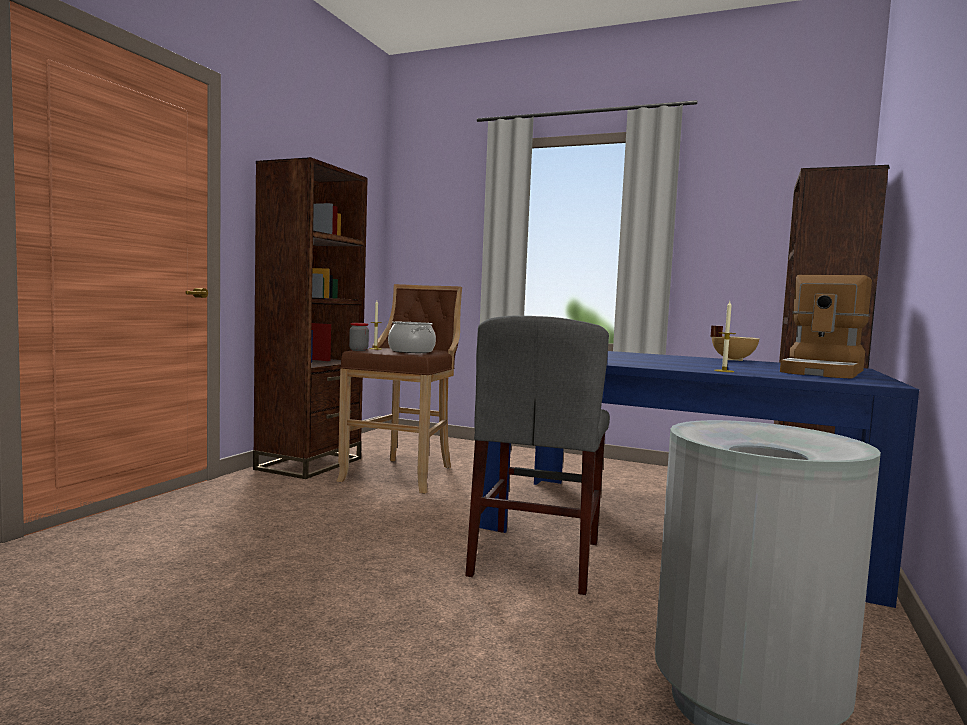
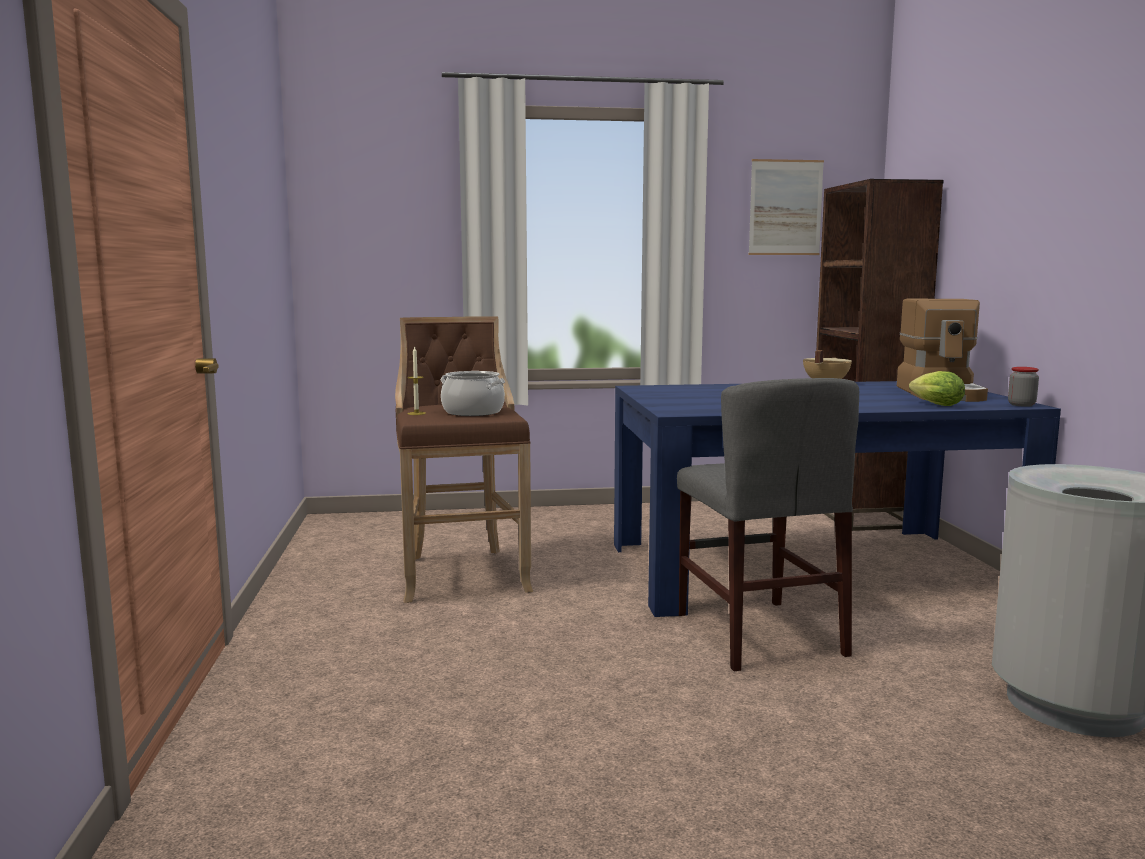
camera: 30 degrees left, 5 degrees up
brown bookcase [253,157,368,479] -> none
jar [349,323,369,351] -> jar moved to [1008,367,1039,407]
candle [714,301,736,372] -> none
none -> picture [748,159,824,255]
none -> lettuce [909,371,965,406]

